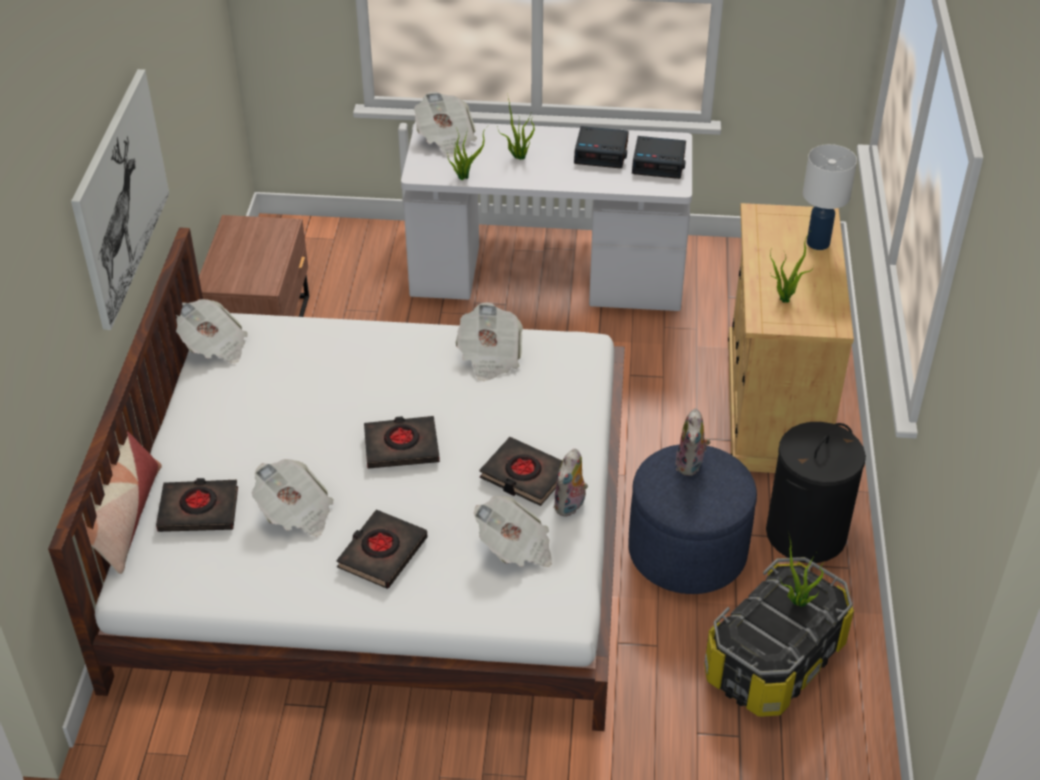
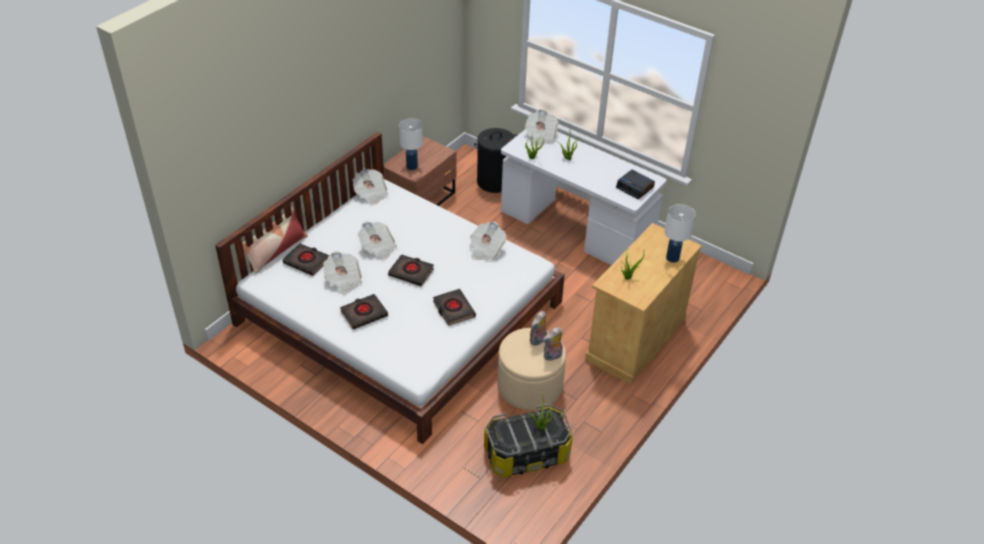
camera: 30 degrees right, 0 degrees up
picture [71,69,169,330] -> none
newspaper [474,496,552,567] -> newspaper moved to [358,221,397,260]
plush toy [554,449,588,517] -> plush toy moved to [543,327,563,361]
alarm clock [574,126,629,168] -> none
blue ottoman [628,445,757,594] -> beige ottoman [497,328,566,410]
black laundry basket [766,422,866,563] -> black laundry basket moved to [474,128,517,193]
none -> white table lamp [399,119,423,170]

